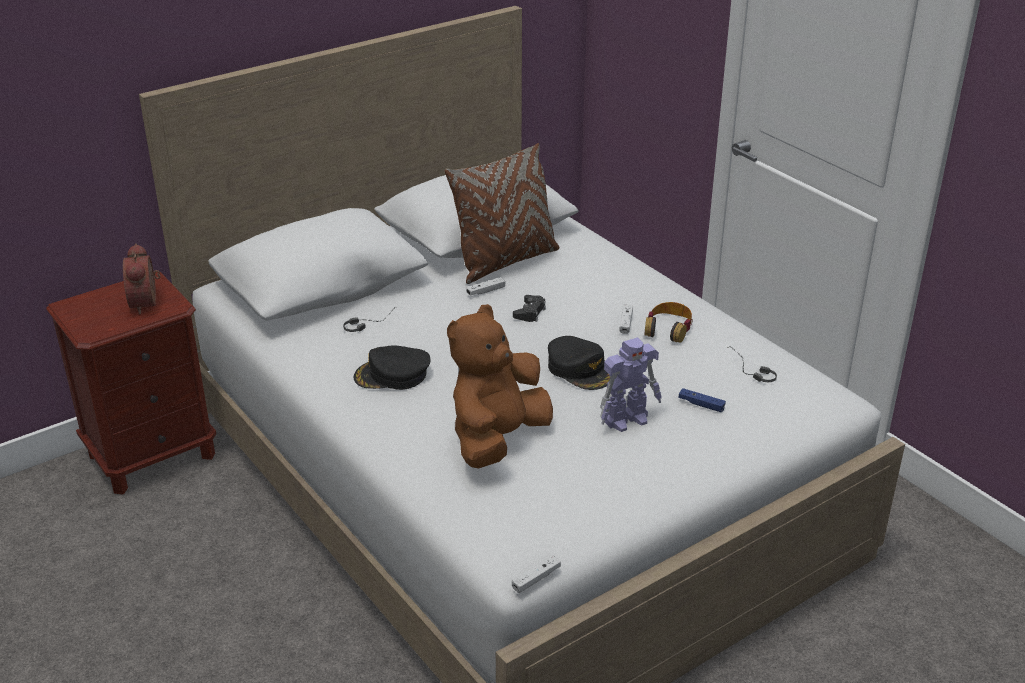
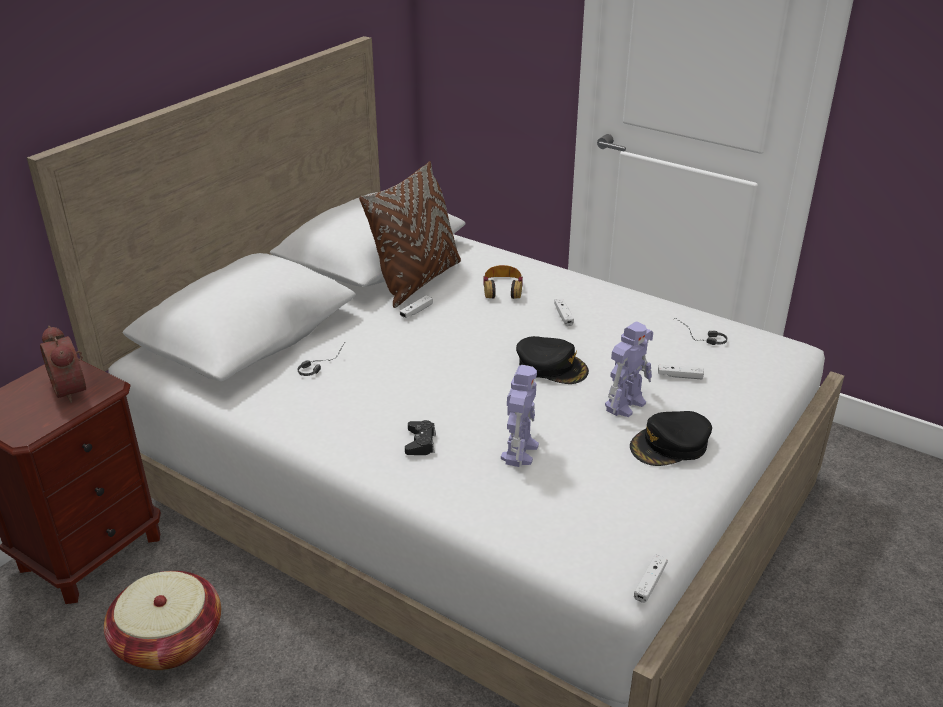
camera: 20 degrees left, 0 degrees up
black cap [353,346,430,390] -> black cap moved to [630,411,712,466]
brown plush toy [447,304,553,469] -> toy robot [501,365,539,467]
black game controller [513,295,546,322] -> black game controller moved to [405,420,436,455]
headphones [645,302,693,343] -> headphones moved to [483,265,523,299]
blue game controller [679,388,726,412] -> white game controller [658,364,704,379]
none -> basket [104,571,221,670]

